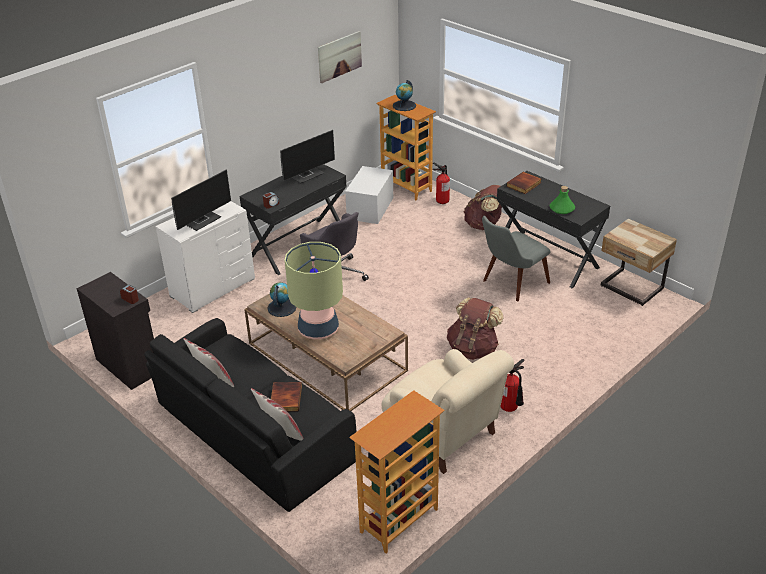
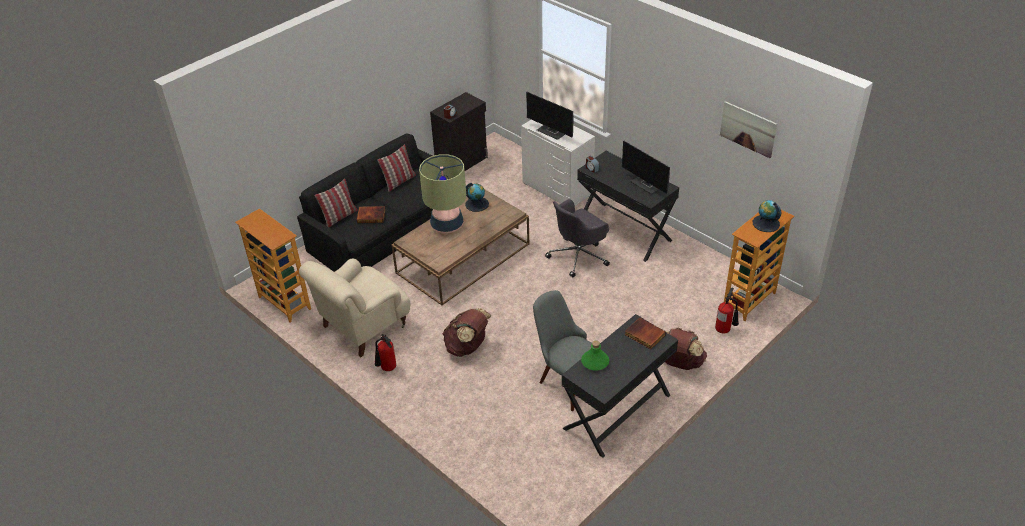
camera: 90 degrees right, 5 degrees up
white storage box [345,166,393,224] -> none
beige nightstand [601,219,677,306] -> none

